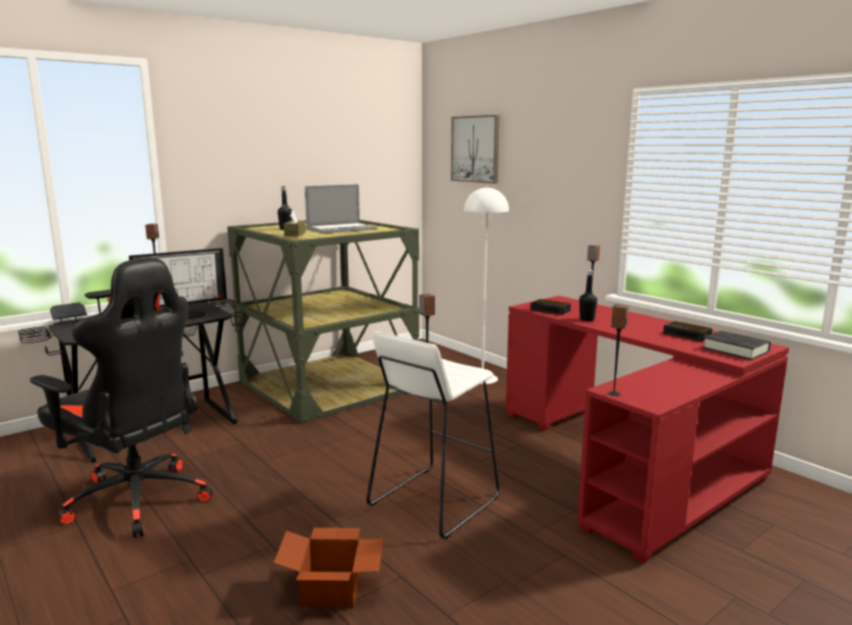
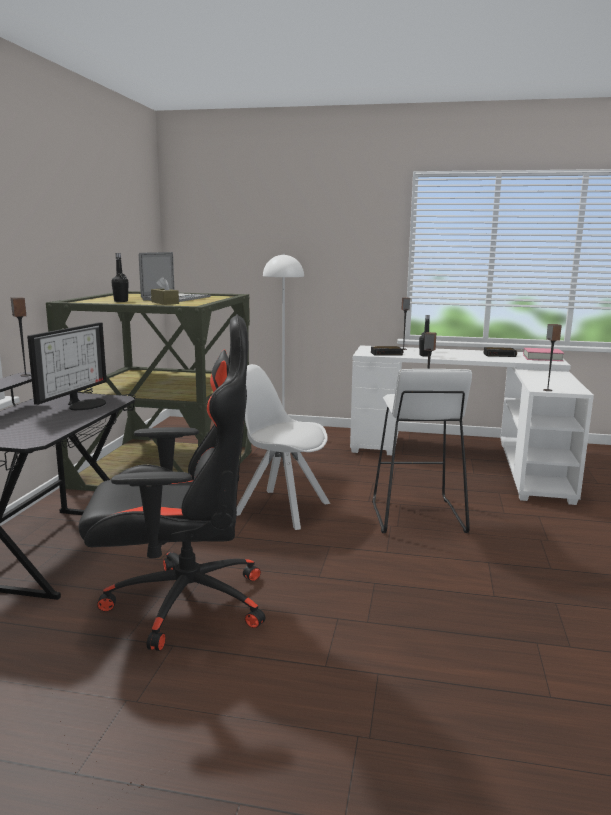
camera: 40 degrees left, 0 degrees up
cardboard box [274,528,383,607] -> none
picture [451,115,500,183] -> none
red desk [506,296,789,564] -> white desk [350,345,594,505]
black book [703,331,771,360] -> pink book [523,348,564,361]
none -> white chair [237,364,331,530]

